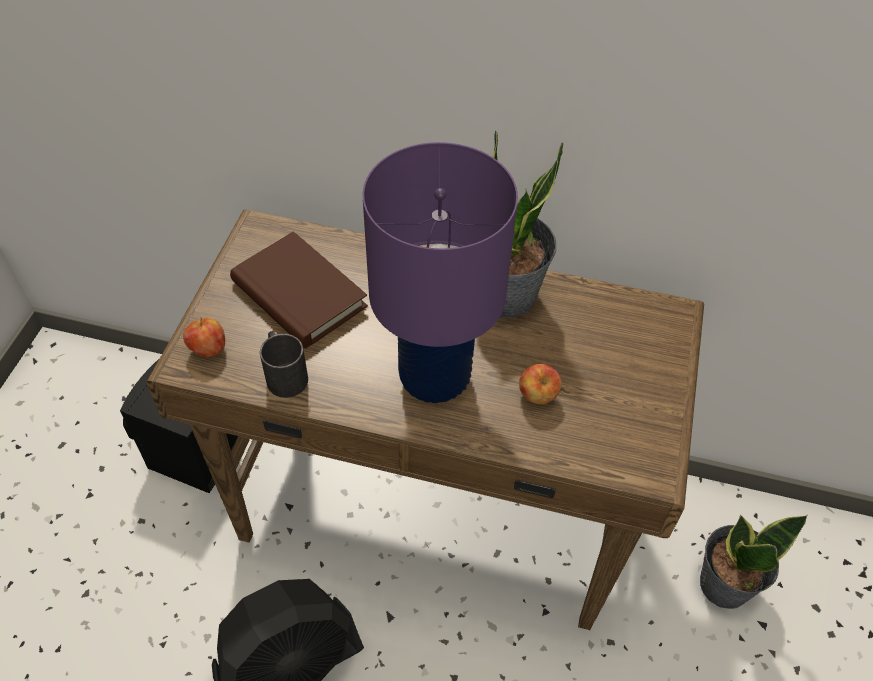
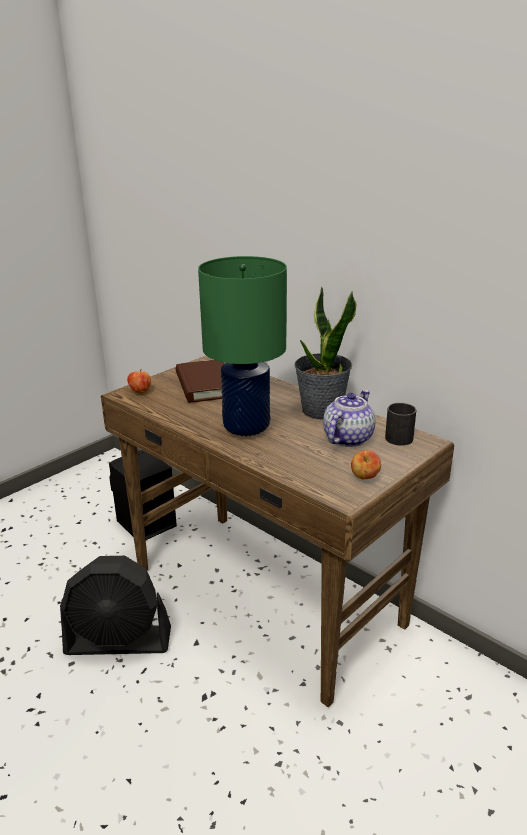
camera: 30 degrees right, 25 degrees down
black mug [260,331,308,398] -> black mug moved to [385,403,416,446]
purple table lamp [363,142,518,403] -> green table lamp [198,256,287,436]
apple [519,364,562,404] -> apple moved to [351,450,381,480]
potted plant [700,515,807,609] -> none
none -> teapot [323,390,375,447]

